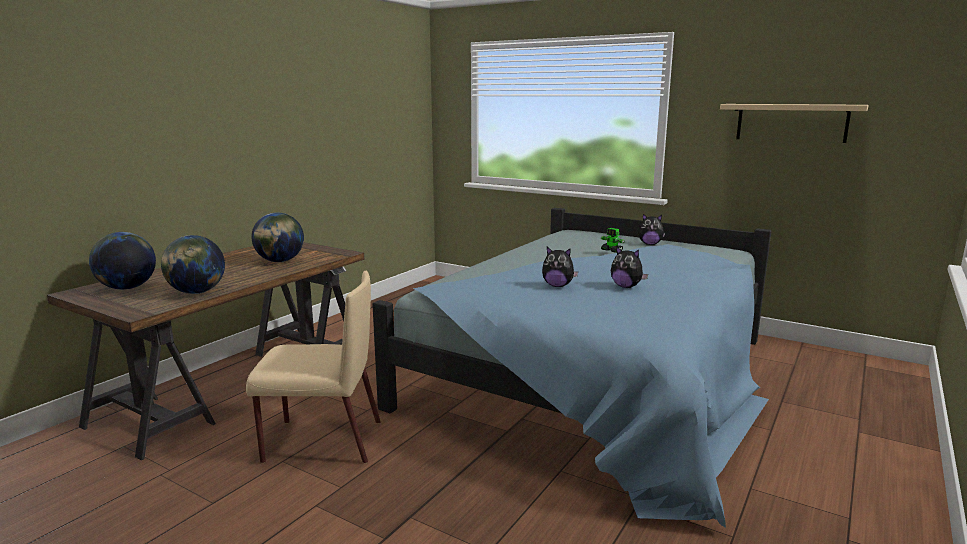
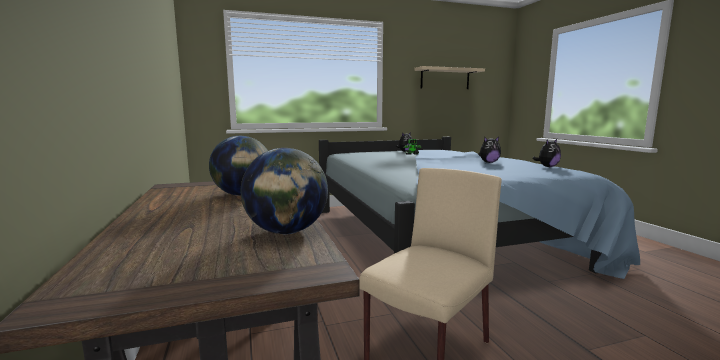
camera: 50 degrees left, 5 degrees down
globe [89,232,156,290] -> none
plush toy [542,247,578,287] -> plush toy moved to [532,139,561,167]

